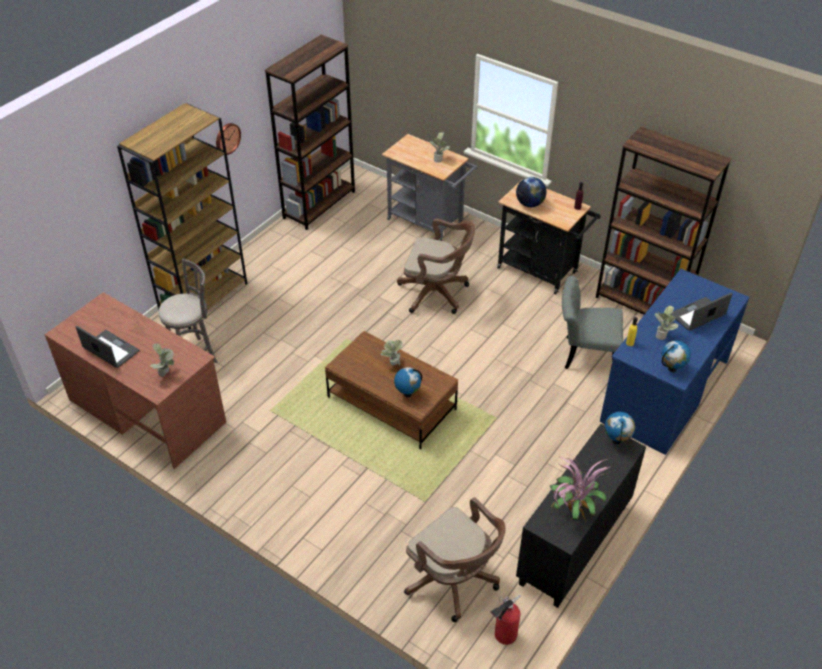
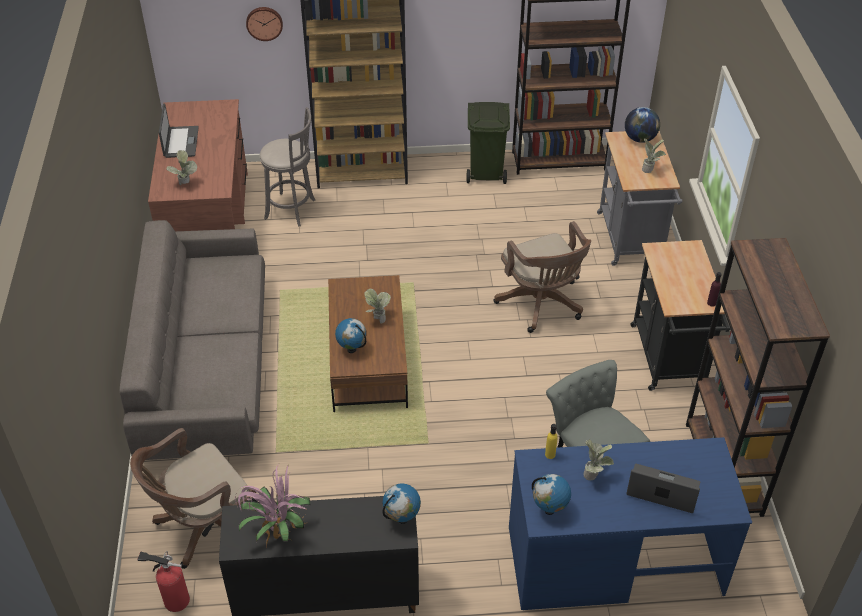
camera: 50 degrees right, 0 degrees up
wall clock [216,123,241,155] -> wall clock moved to [246,7,283,41]
brown office chair [404,497,506,622] -> brown office chair turned 45 degrees clockwise [130,428,257,569]
globe [516,177,546,207] -> globe moved to [625,107,660,143]
none -> grey sofa [120,220,265,460]
none -> green trash can [467,102,510,184]

